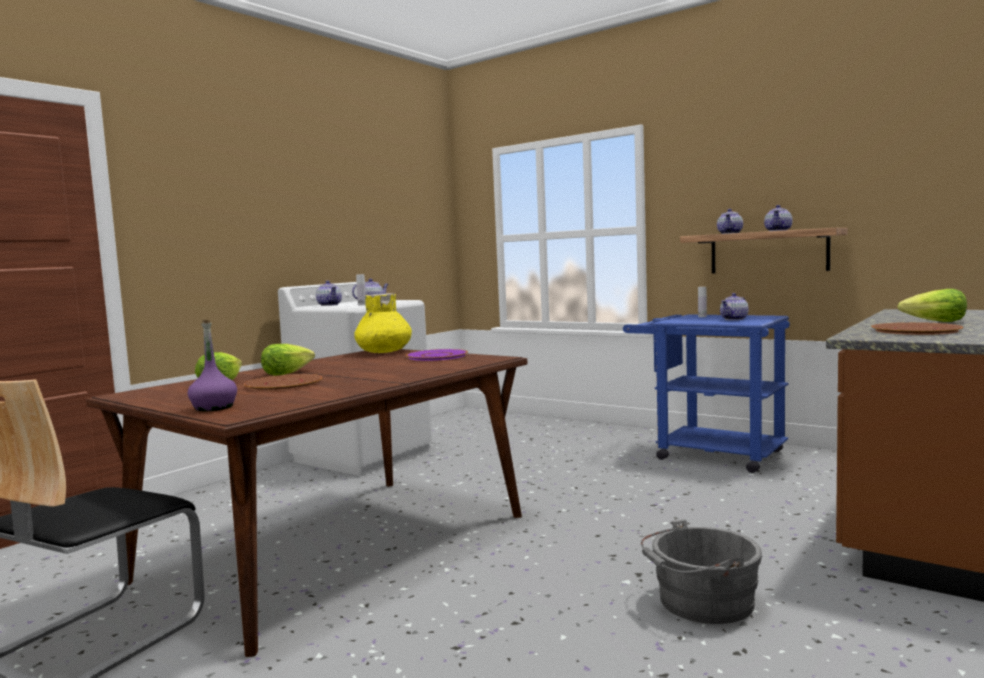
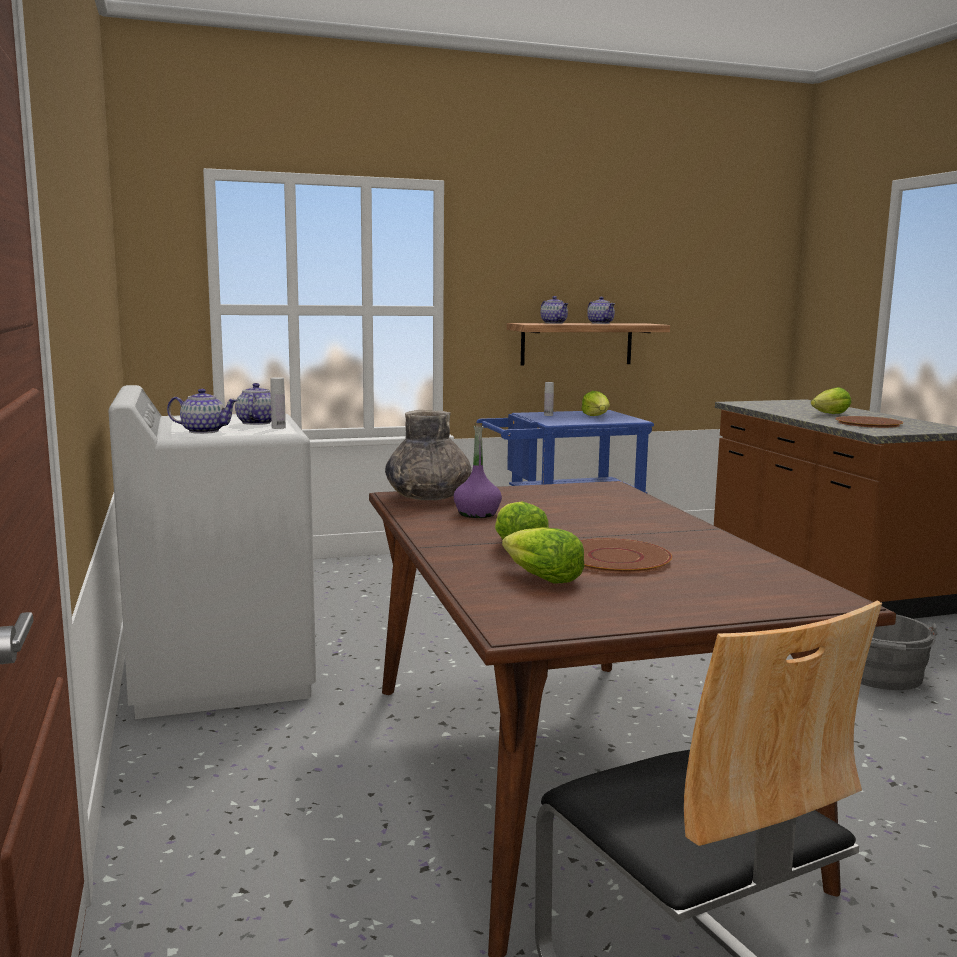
camera: 55 degrees left, 5 degrees up
purple bottle [188,320,237,411] -> purple bottle moved to [454,423,502,518]
yellow vase [354,293,412,353] -> grey vase [385,410,471,500]
purple plate [406,349,468,361] -> none
teapot [720,293,749,320] -> lettuce [581,391,610,416]

